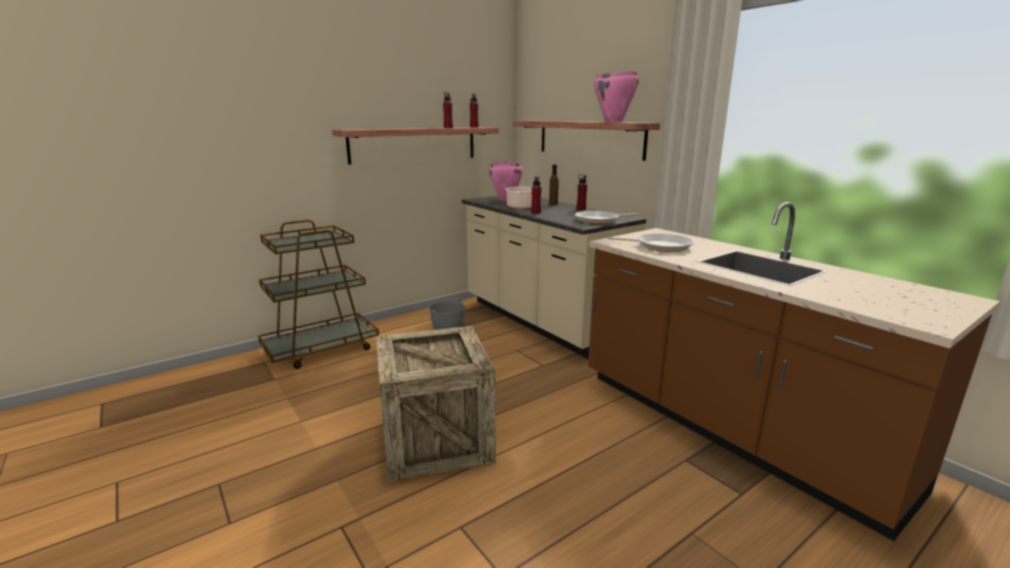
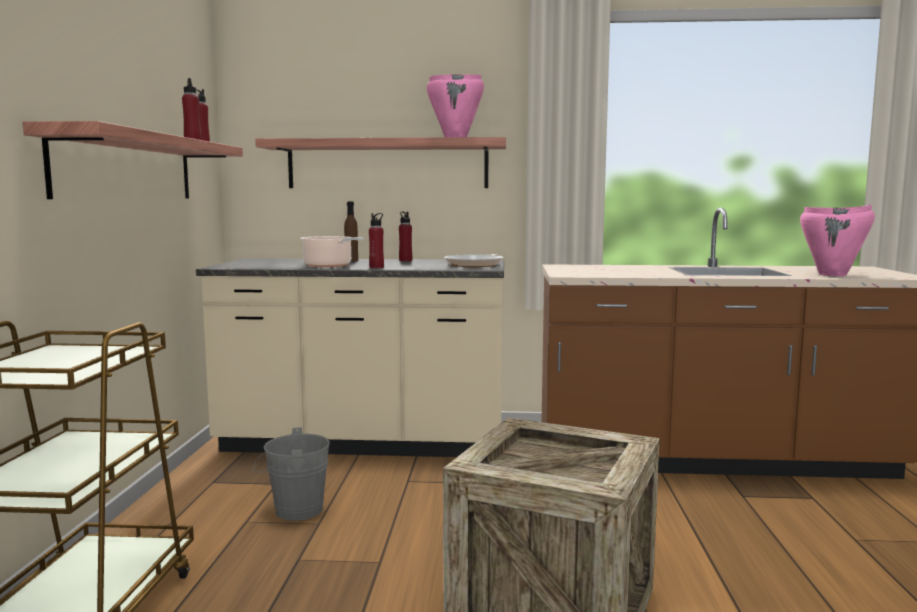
camera: 50 degrees left, 10 degrees down
pink cooking pot [489,162,523,201] -> pink cooking pot moved to [800,205,875,276]
frying pan [608,234,694,252] -> none

